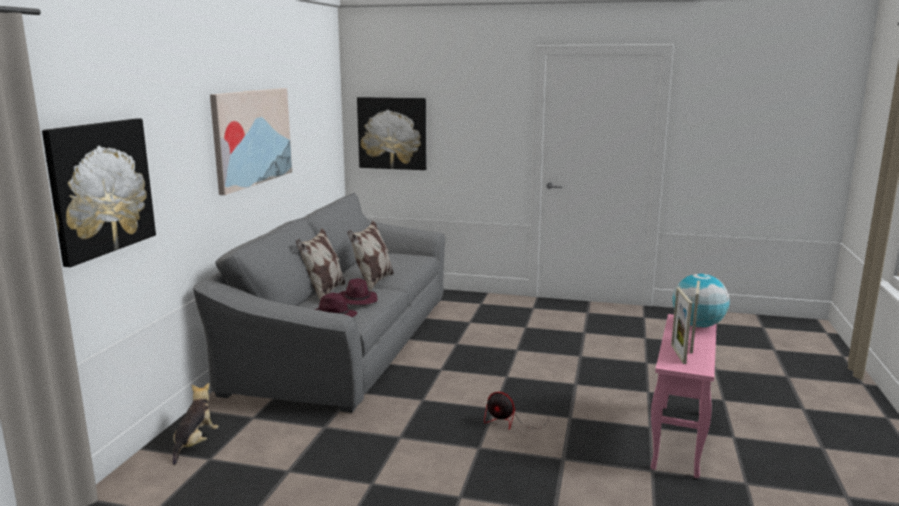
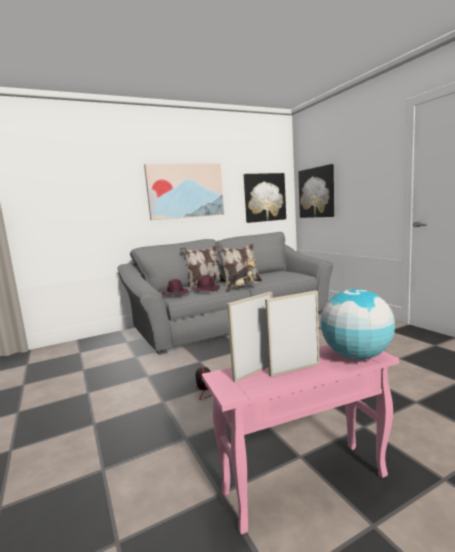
camera: 50 degrees right, 5 degrees down
picture [42,118,156,267] -> picture moved to [244,173,286,223]
plush toy [173,383,219,465] -> plush toy moved to [226,258,257,292]

